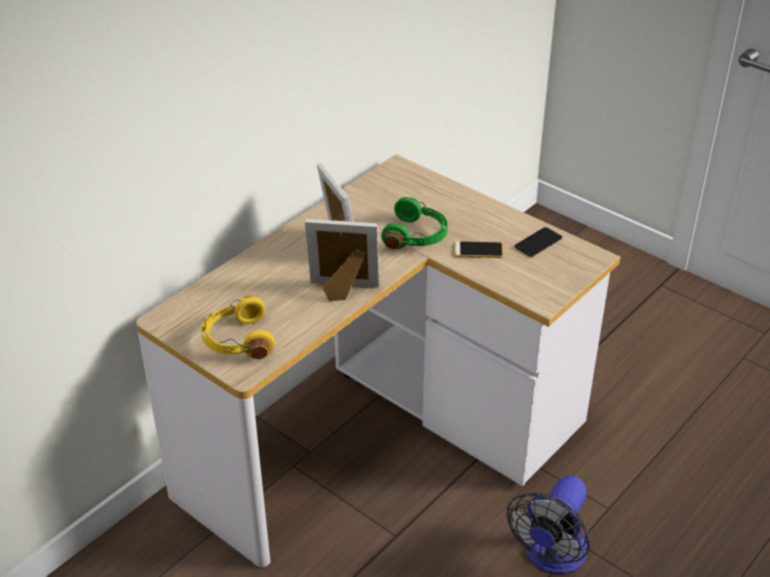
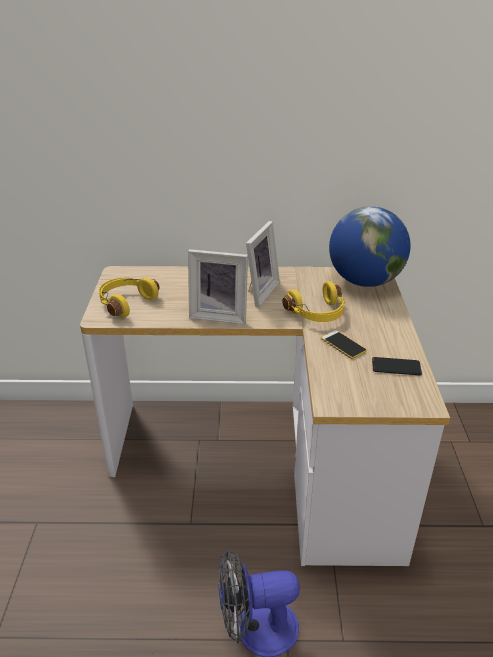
camera: 50 degrees right, 5 degrees down
picture frame [305,219,379,301] -> picture frame turned 135 degrees clockwise [188,249,248,324]
green headphones [381,197,448,249] -> yellow headphones [282,281,345,322]
none -> globe [329,206,410,287]

